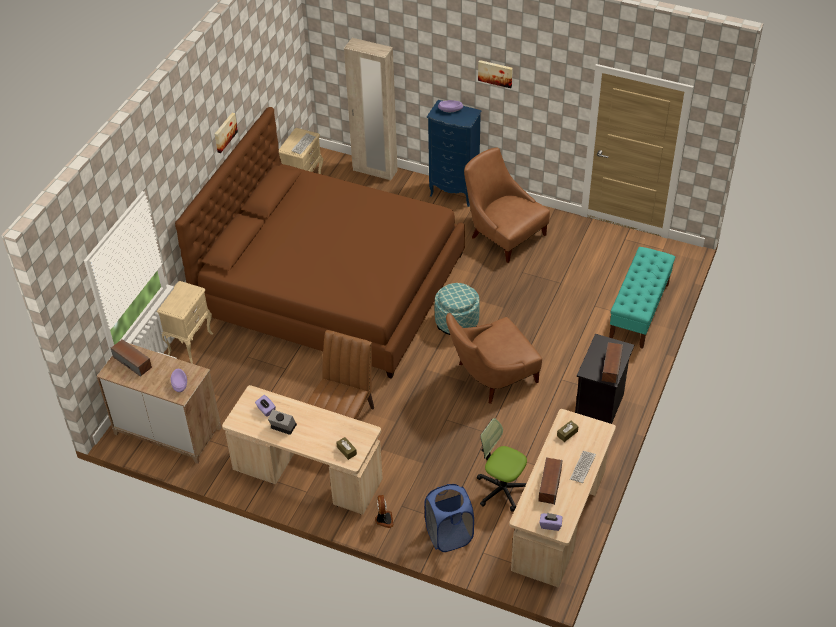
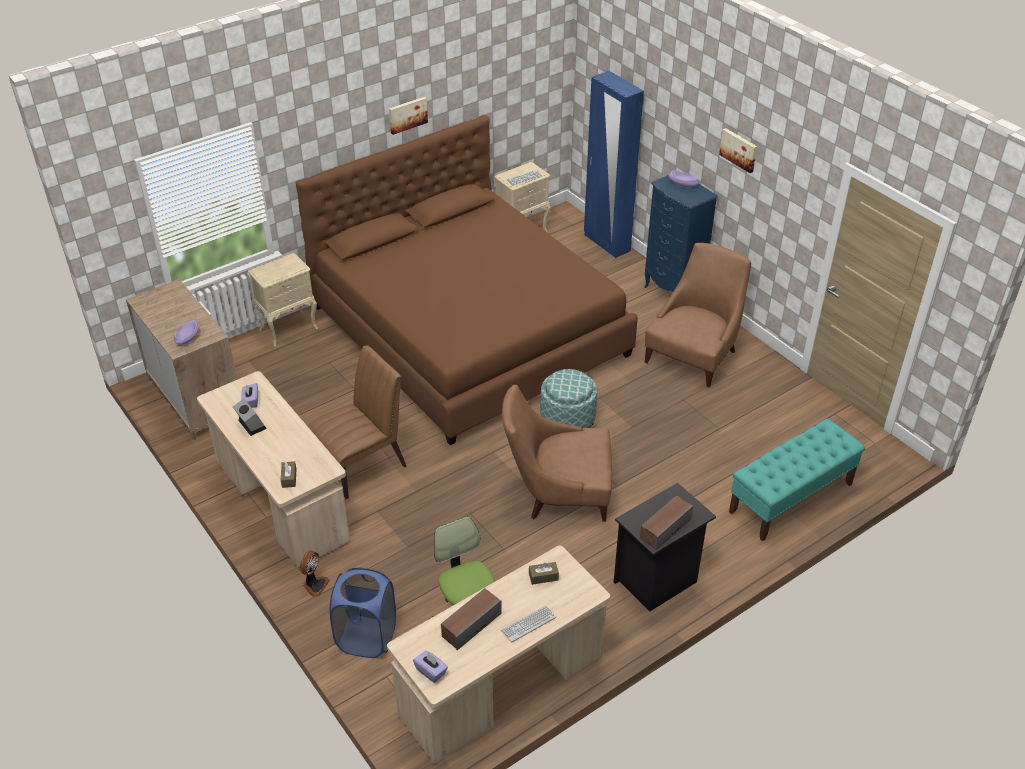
camera: 30 degrees right, 5 degrees down
speaker [110,339,152,377] -> none
beige wardrobe [344,38,398,181] -> blue wardrobe [584,71,644,258]
brown armchair [464,148,550,263] -> brown armchair turned 45 degrees clockwise [645,243,751,387]

